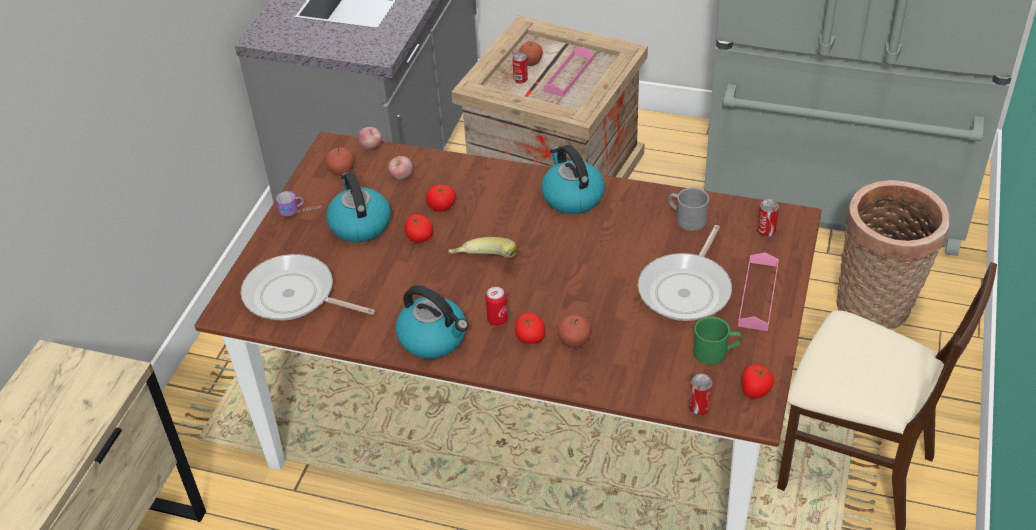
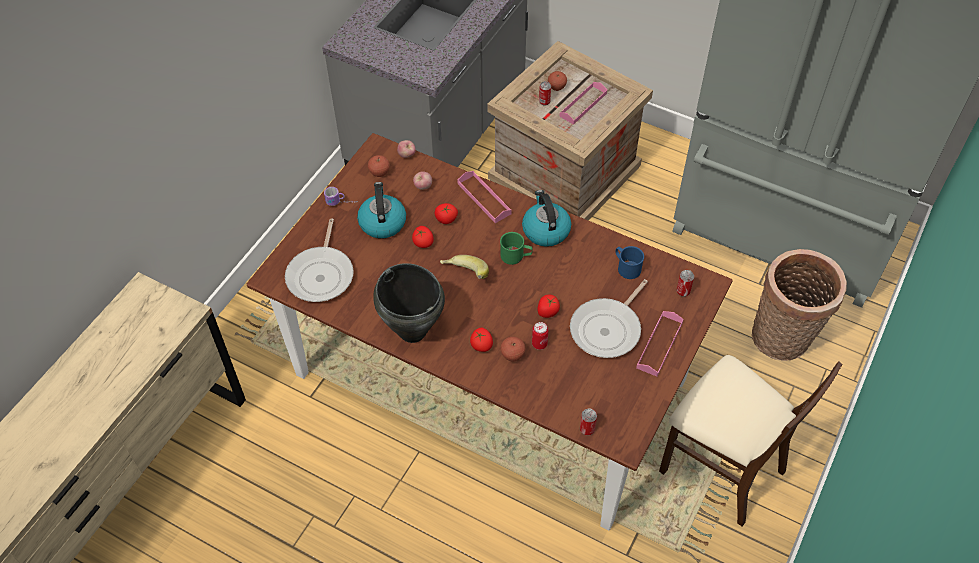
camera: 10 degrees right, 10 degrees up
frying pan [241,254,375,321] -> frying pan turned 120 degrees counterclockwise [285,218,354,302]
kettle [396,285,468,359] -> black cooking pot [373,263,445,343]
can [485,286,508,326] -> can moved to [532,322,548,350]
grey mug [669,188,709,231] -> blue mug [615,246,644,279]
green mug [693,317,742,365] -> green mug moved to [500,232,533,265]
tomato [742,364,774,399] -> tomato moved to [537,295,560,318]
none -> pink tray [458,171,512,223]

